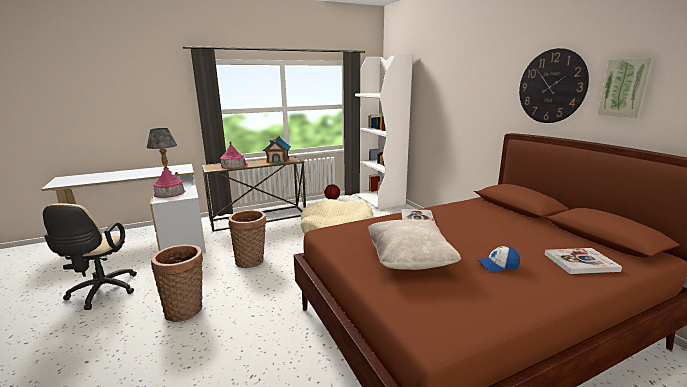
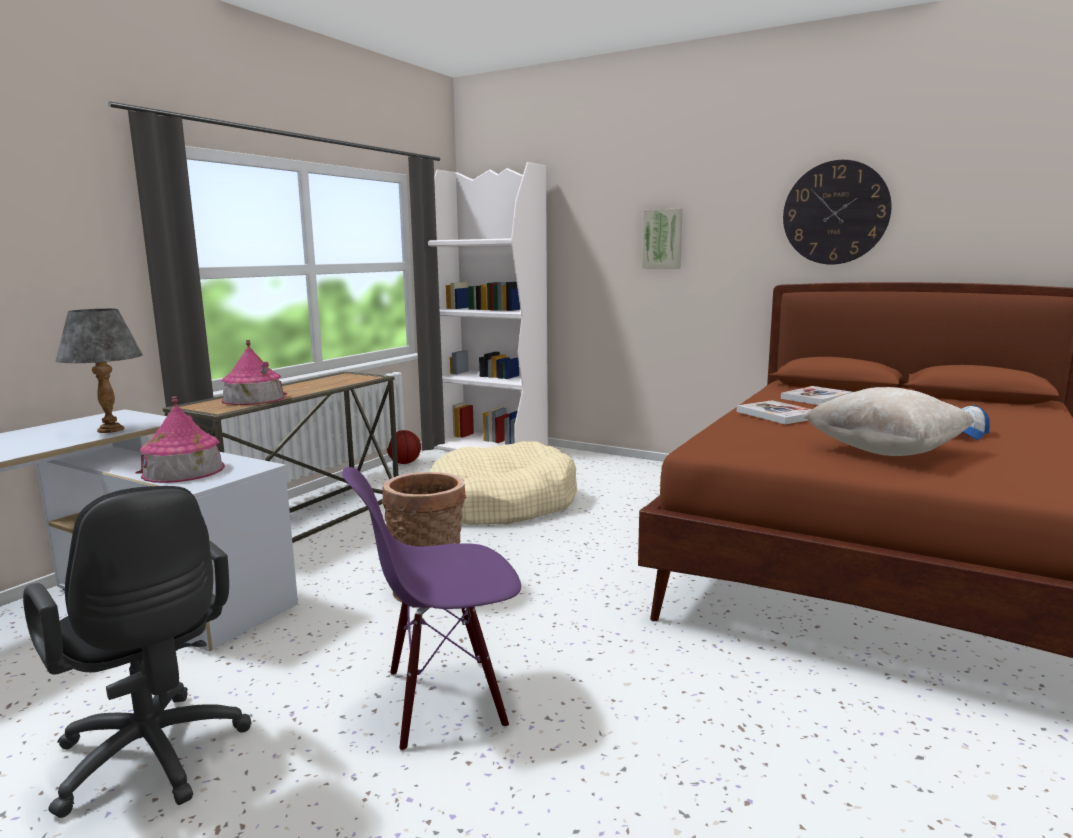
camera: 35 degrees left, 5 degrees down
beige office chair [43,203,137,310] -> black office chair [23,486,252,818]
basket [151,244,203,322] -> purple chair [342,467,521,752]
toy house [263,136,291,163] -> none
book [544,248,622,274] -> book moved to [781,386,852,405]
picture [597,58,655,118] -> picture moved to [642,208,683,269]

